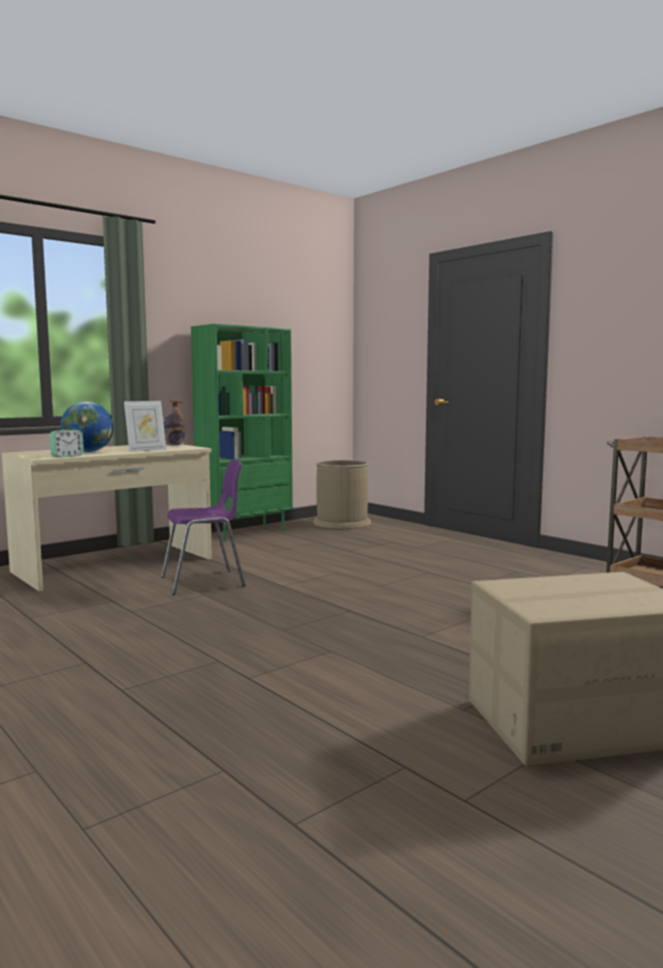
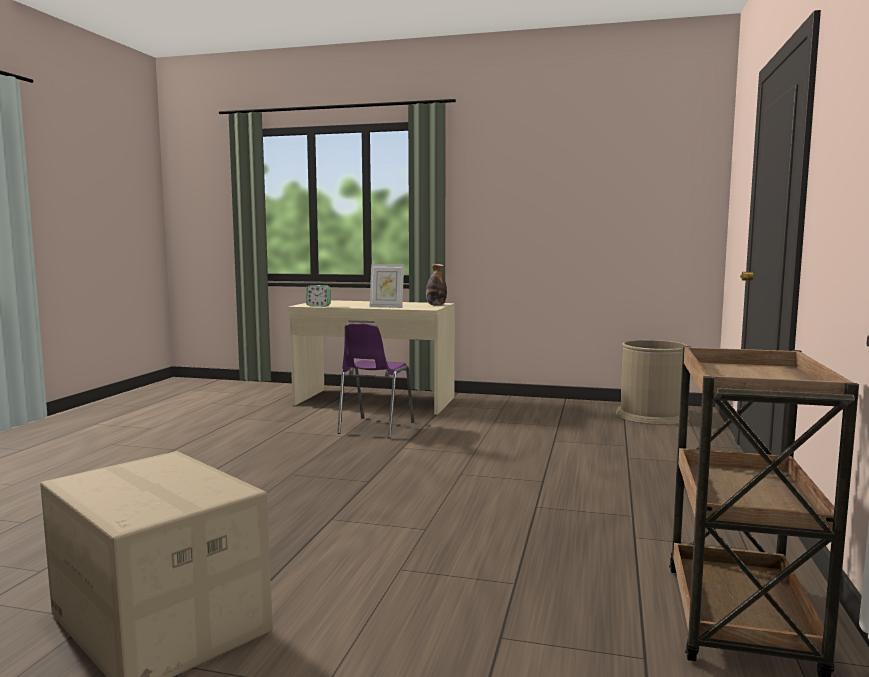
camera: 55 degrees right, 0 degrees up
globe [60,402,113,452] -> none
purple chair [161,459,245,595] -> purple chair turned 75 degrees clockwise [338,323,414,439]
green bookcase [191,324,293,542] -> none

